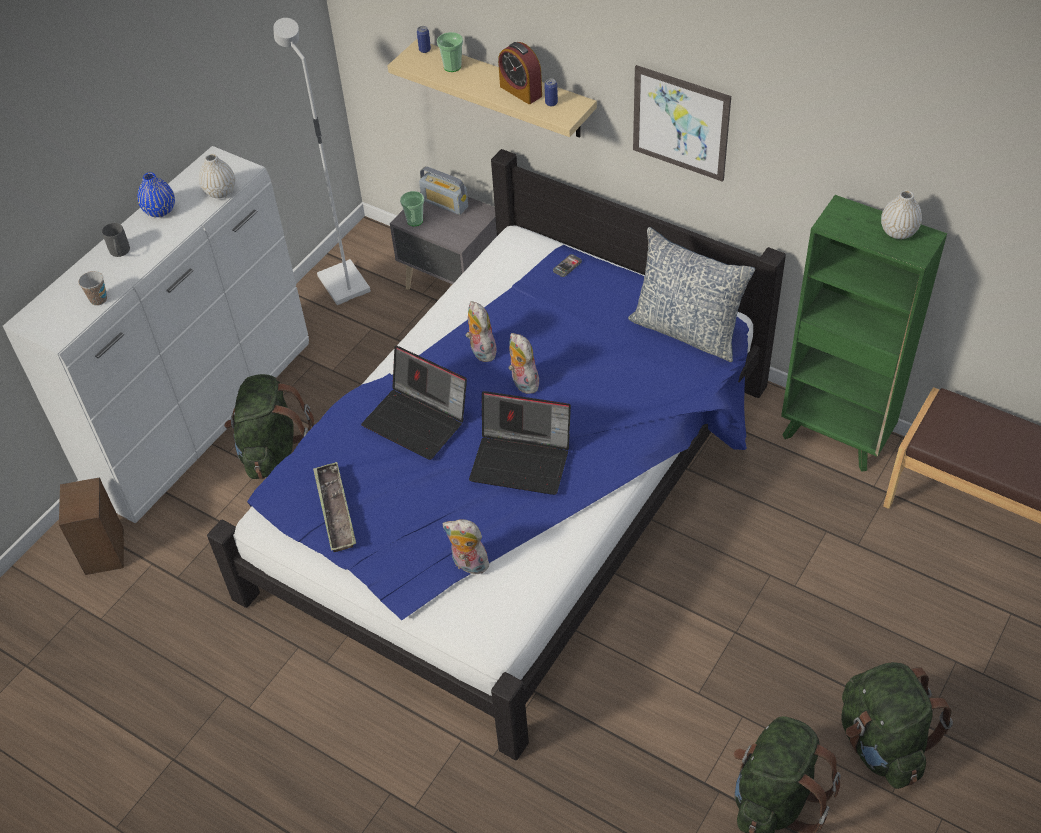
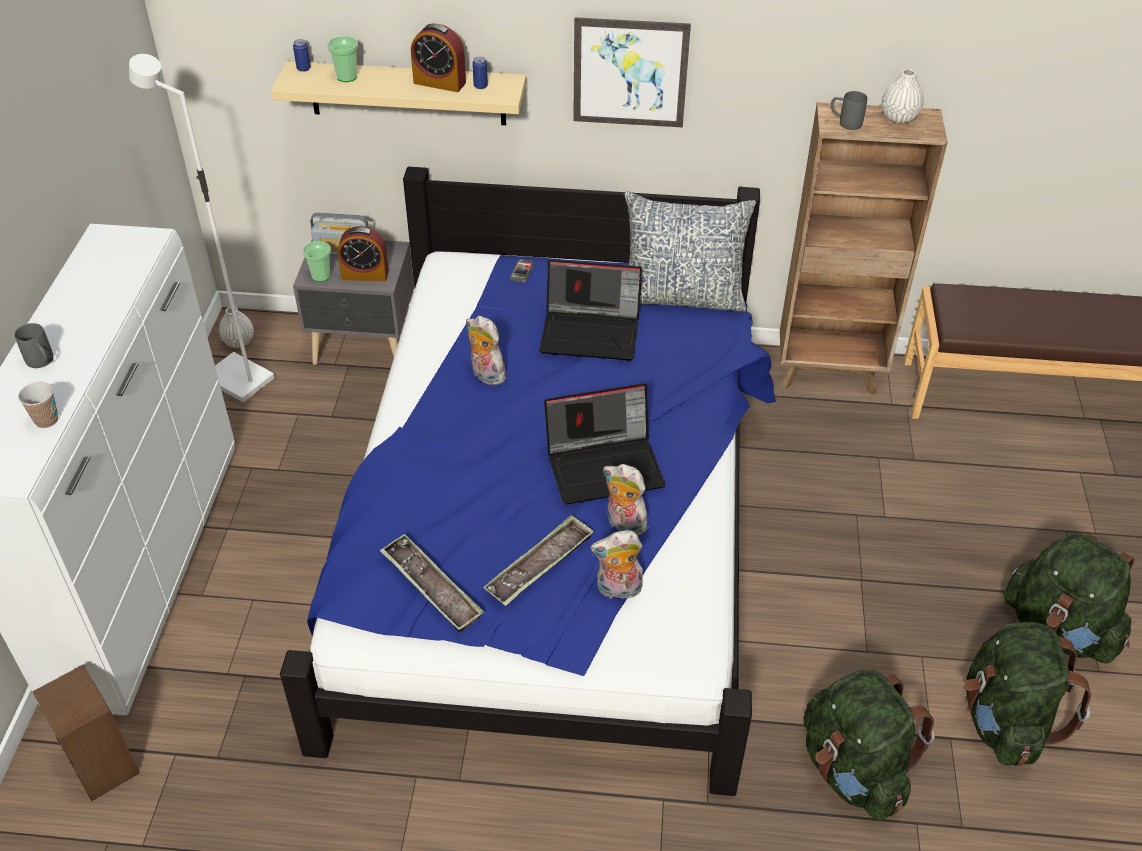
camera: 30 degrees left, 5 degrees down
blue vase [138,172,175,217] -> none
white vase [199,154,235,198] -> white vase moved to [219,307,254,348]
green backpack [224,374,314,479] -> green backpack moved to [804,670,935,821]
laptop [361,346,467,460] -> laptop moved to [539,260,642,360]
plush toy [508,333,539,394] -> plush toy moved to [603,464,647,536]
green bookcase [781,195,947,472] -> brown bookcase [780,102,948,395]
none -> alarm clock [338,226,389,281]
none -> tray [483,515,594,606]
none -> grey mug [831,91,867,130]

